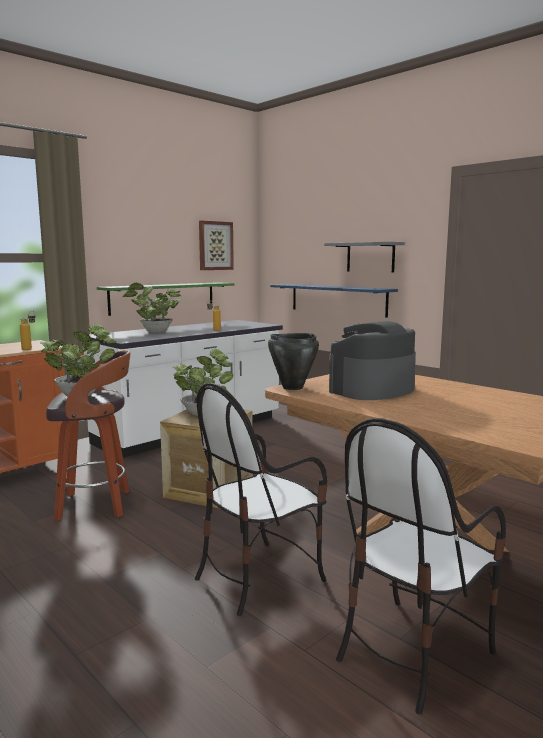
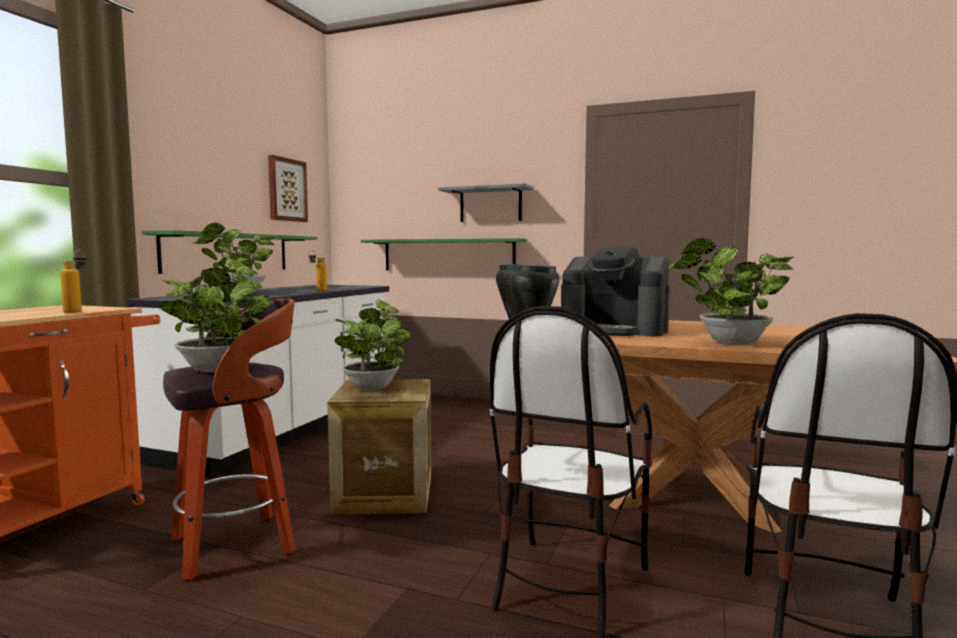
camera: 25 degrees left, 5 degrees down
blue shelf [270,284,398,318] -> green shelf [361,238,527,270]
coffee machine [329,321,416,400] -> coffee machine turned 90 degrees counterclockwise [561,246,670,336]
none -> potted plant [667,238,793,345]

